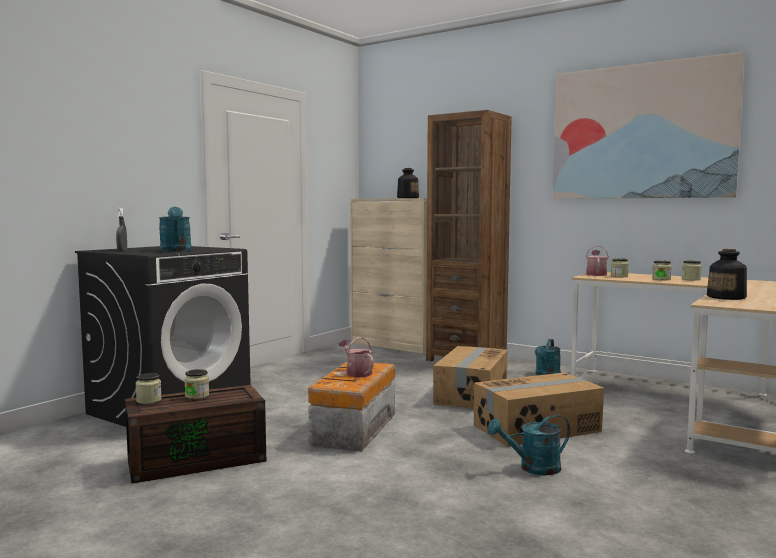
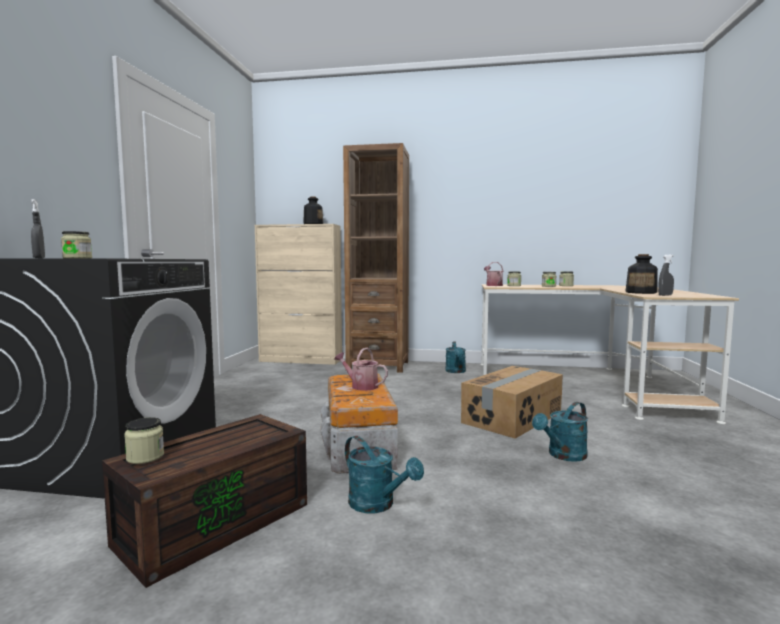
camera: 25 degrees left, 0 degrees up
turquoise watering can [159,207,192,252] -> turquoise watering can moved to [345,436,424,513]
jar [184,369,209,399] -> jar moved to [61,231,92,258]
cardboard box [433,346,508,409] -> none
picture [553,51,745,199] -> none
none -> grey spray bottle [658,255,674,296]

